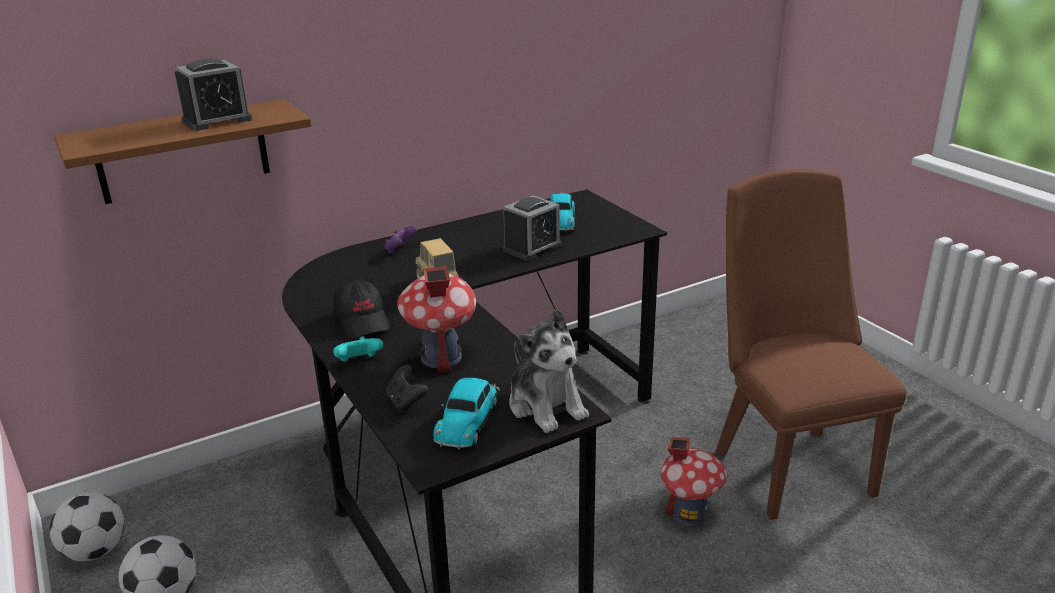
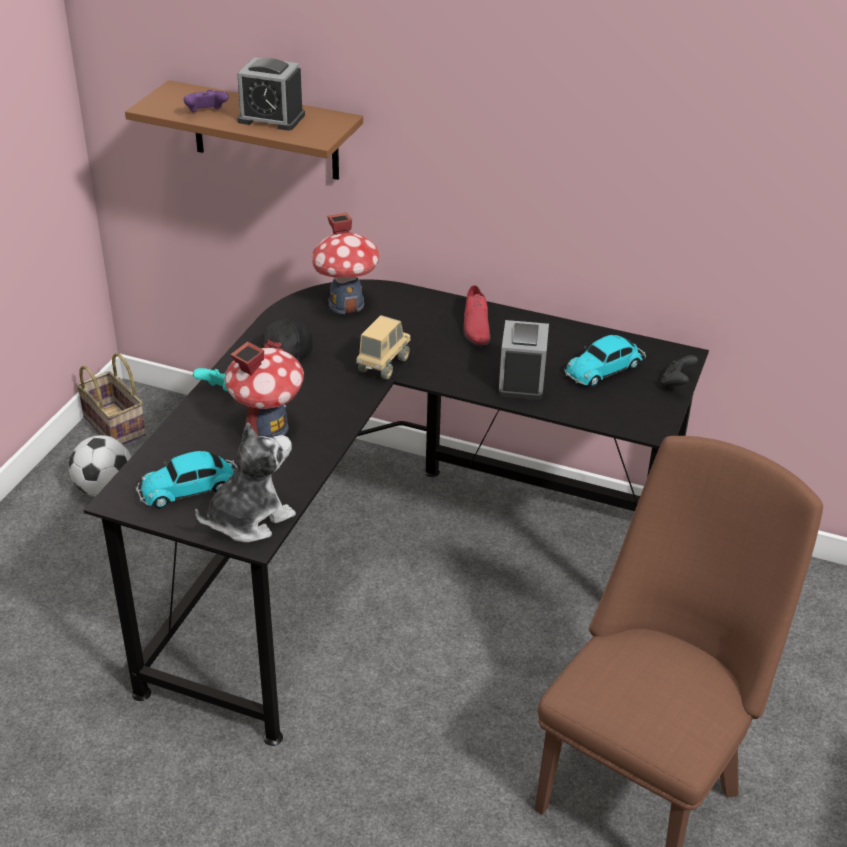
camera: 50 degrees right, 10 degrees up
football [50,492,124,561] -> basket [76,353,146,445]
purple game controller [384,226,417,254] -> purple game controller moved to [183,89,229,112]
black game controller [386,365,428,412] -> black game controller moved to [661,355,698,389]
alarm clock [503,195,561,261] -> alarm clock turned 90 degrees clockwise [498,320,549,400]
plush toy [509,309,589,433] -> plush toy turned 150 degrees counterclockwise [195,423,296,542]
toy house [661,437,727,527] -> toy house moved to [312,213,379,314]
none -> red shoe [463,285,490,346]

